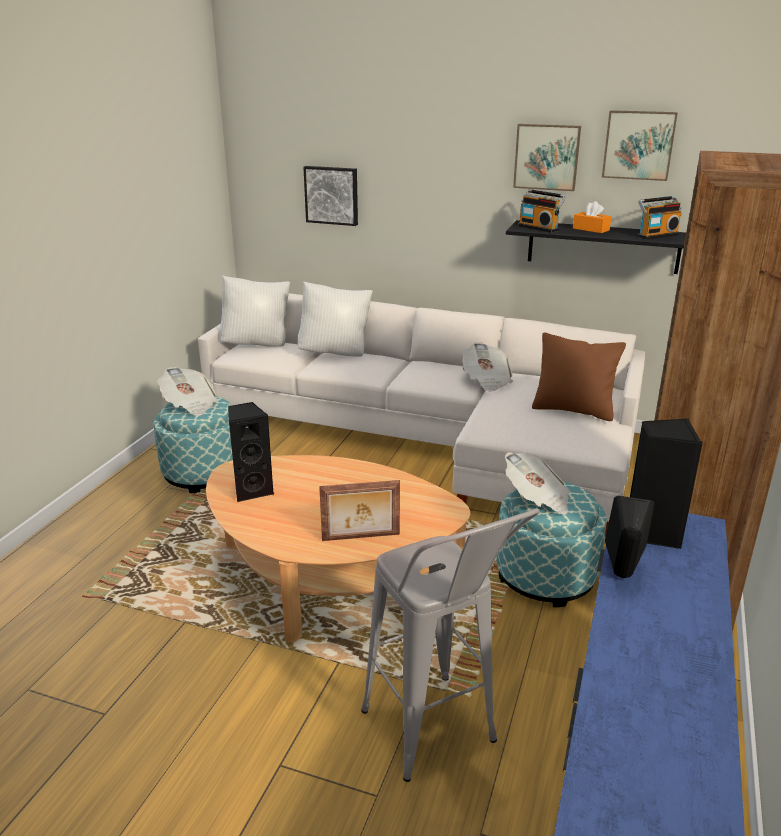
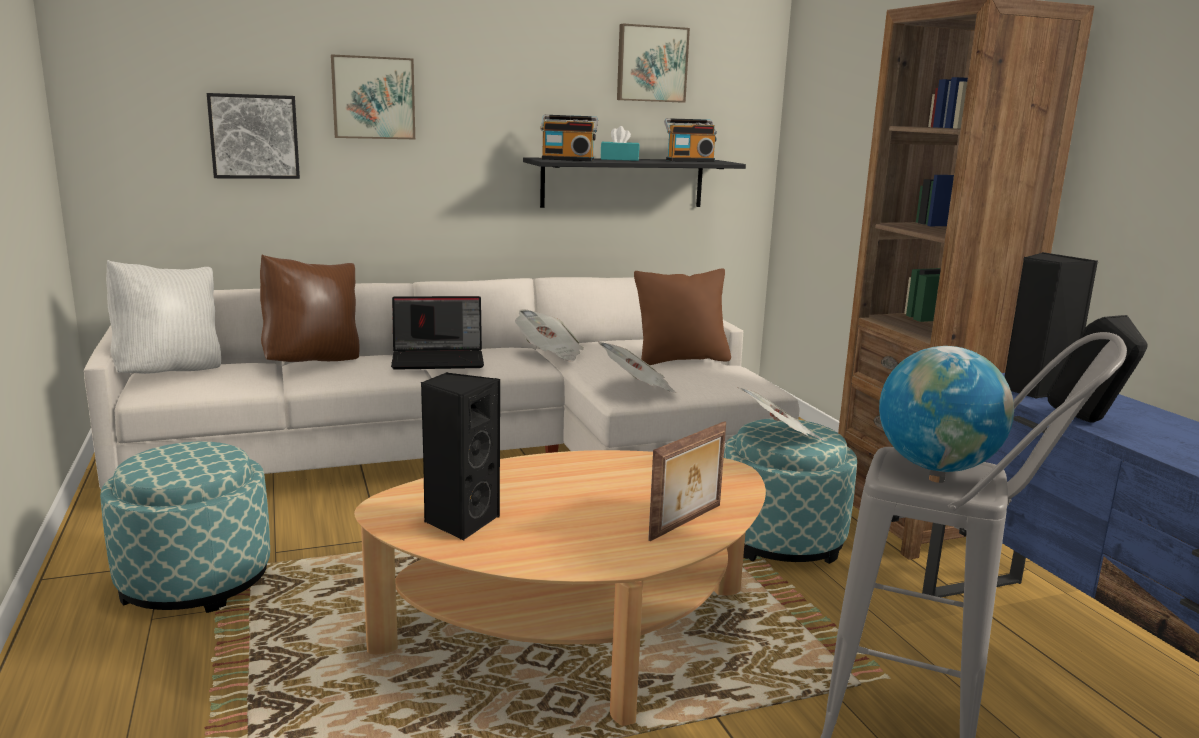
camera: 40 degrees left, 10 degrees down
newspaper [157,367,218,416] -> newspaper moved to [598,342,676,393]
white pillow [298,281,373,357] -> brown pillow [260,255,359,362]
picture [513,124,581,191] -> picture moved to [331,54,415,139]
orange tissue box [573,201,611,233] -> turquoise tissue box [600,126,640,161]
radio [638,196,682,240] -> radio turned 45 degrees clockwise [664,118,717,162]
none -> laptop [391,296,484,370]
none -> globe [879,346,1014,472]

